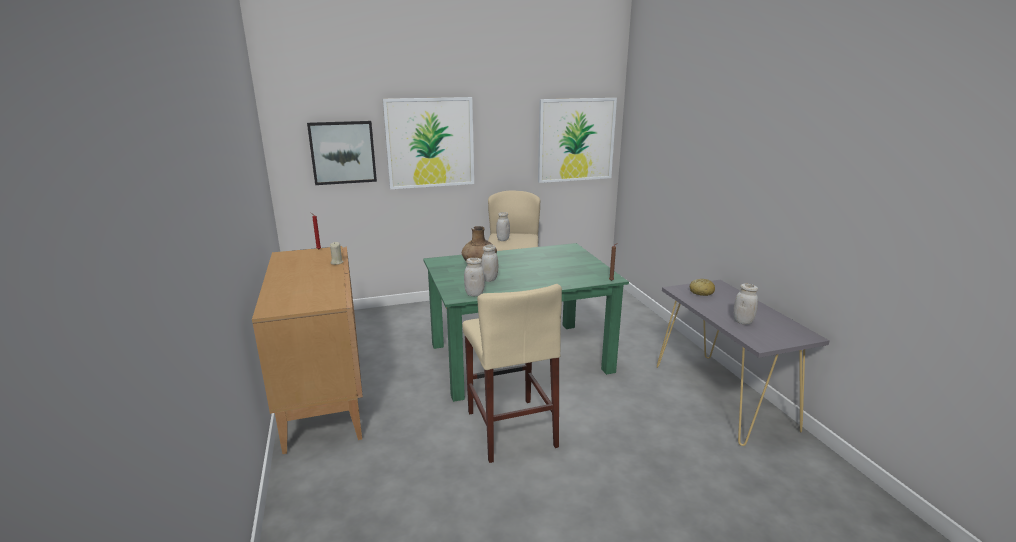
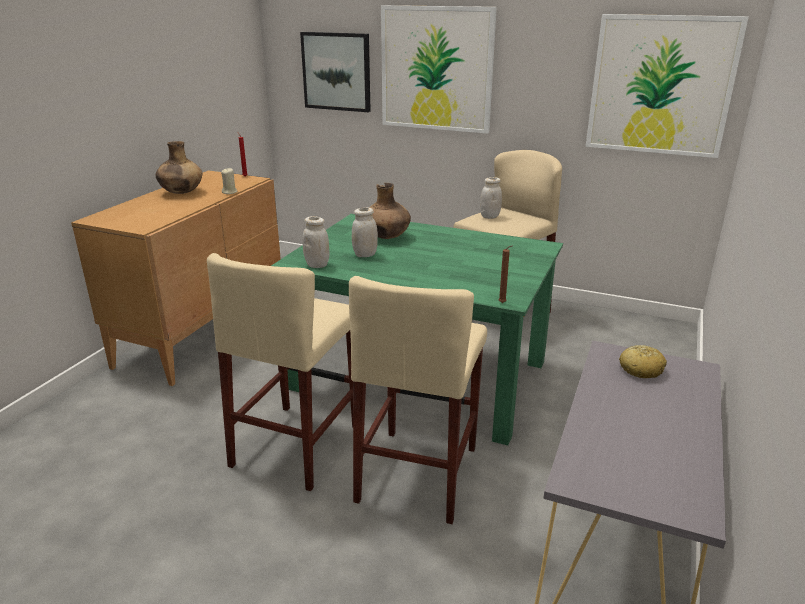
camera: 40 degrees right, 5 degrees up
white jar [733,283,758,325] -> none
none -> brown vase [155,141,202,194]
none -> beige stool [349,276,487,524]

